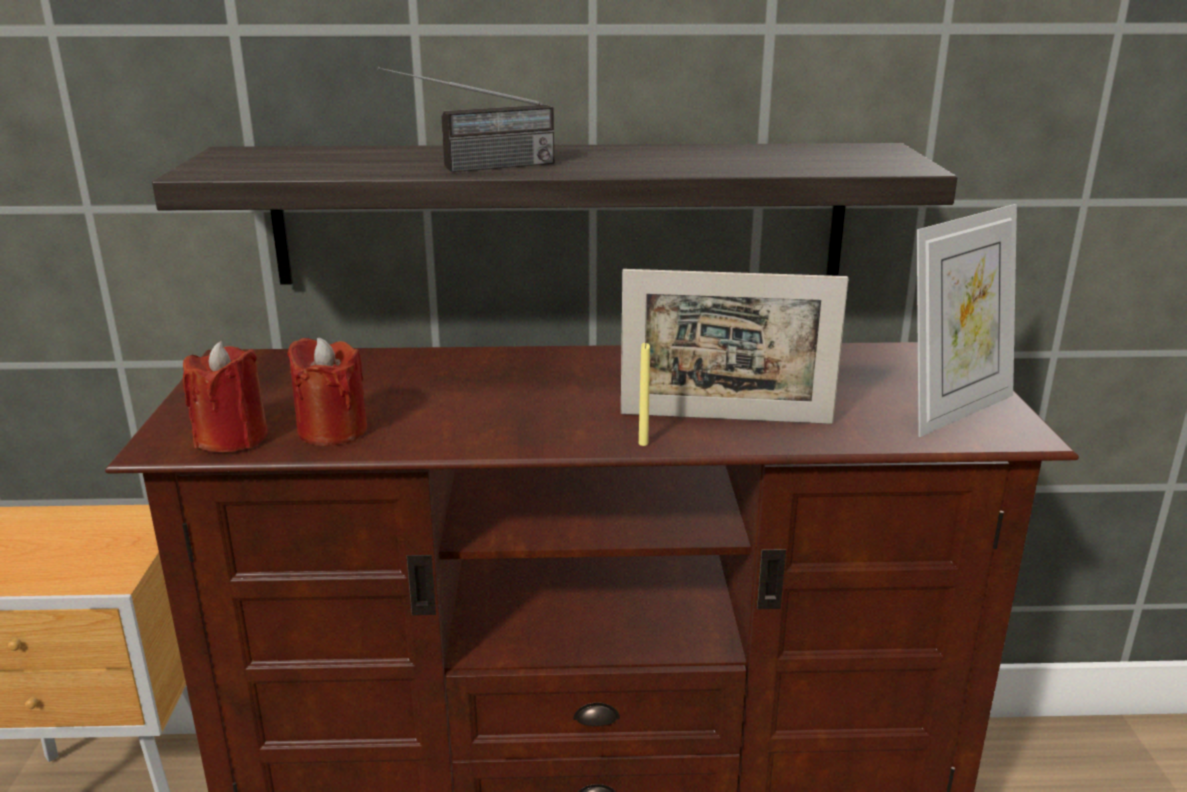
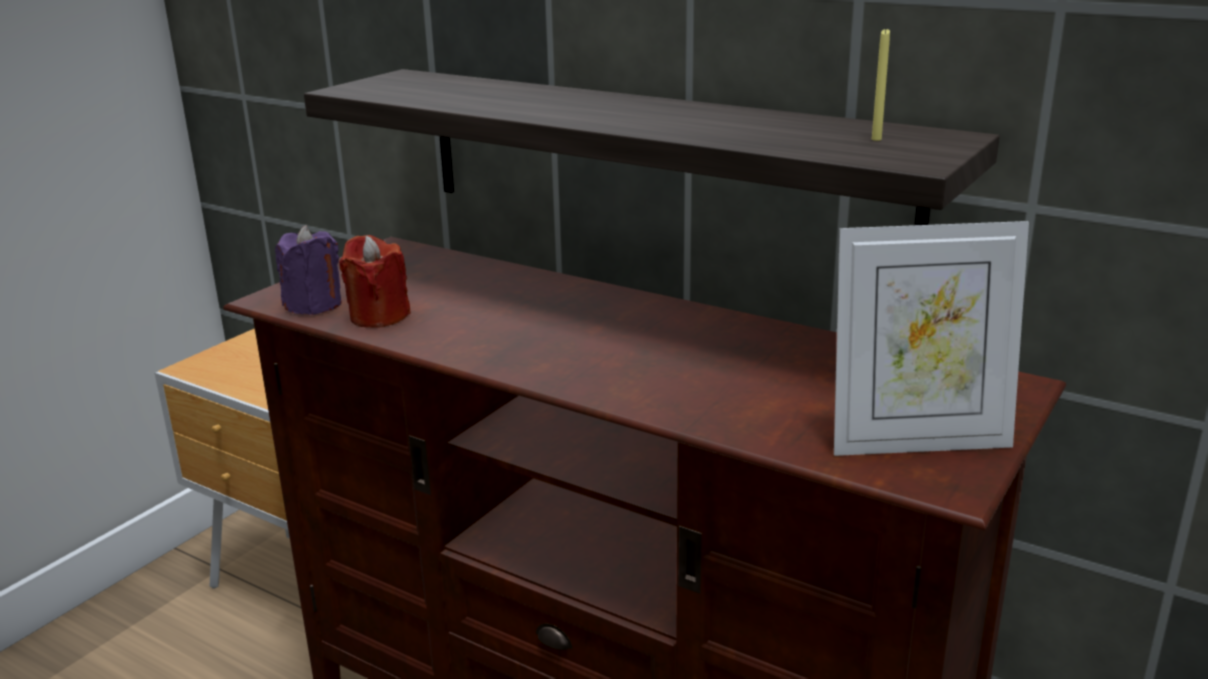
camera: 35 degrees right, 0 degrees up
red candle [183,341,268,452] -> purple candle [275,225,341,315]
radio [378,67,554,172] -> none
picture frame [621,269,849,424] -> none
yellow candle [639,343,650,446] -> yellow candle moved to [872,29,890,141]

